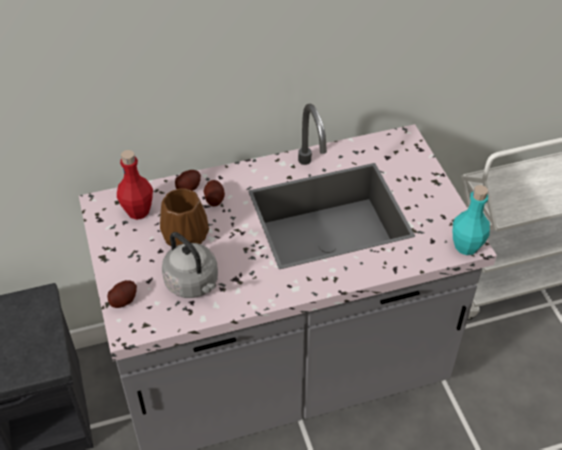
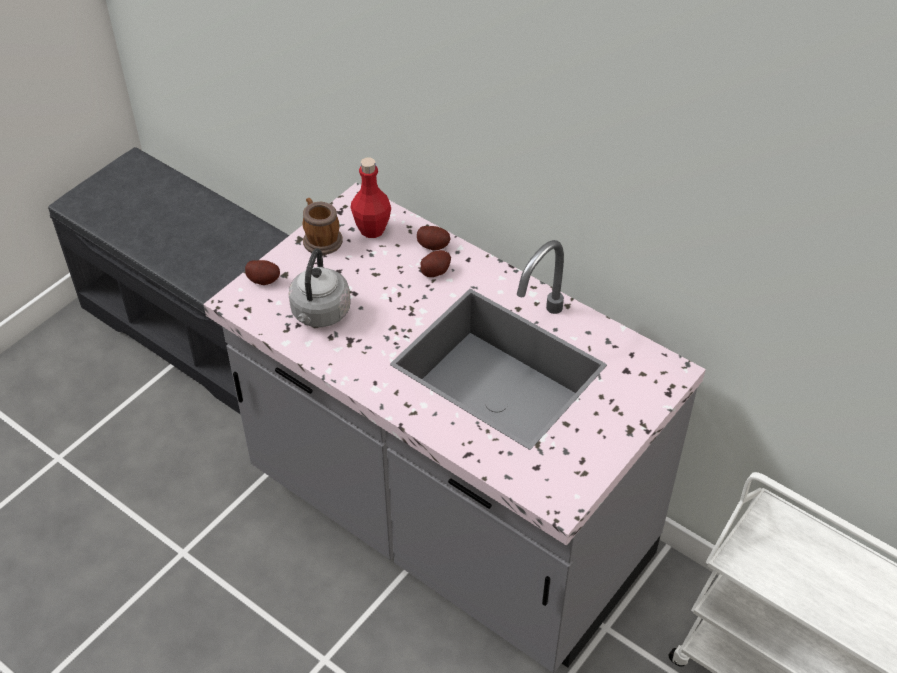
camera: 55 degrees right, 0 degrees up
brown vase [160,188,209,246] -> none
turquoise bottle [453,185,490,255] -> none
none -> mug [303,198,343,255]

